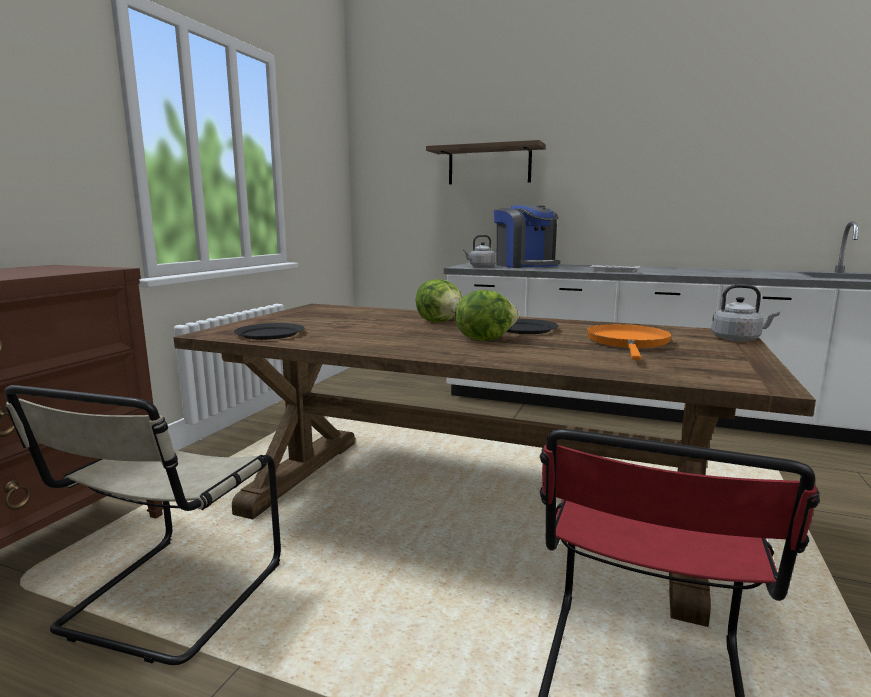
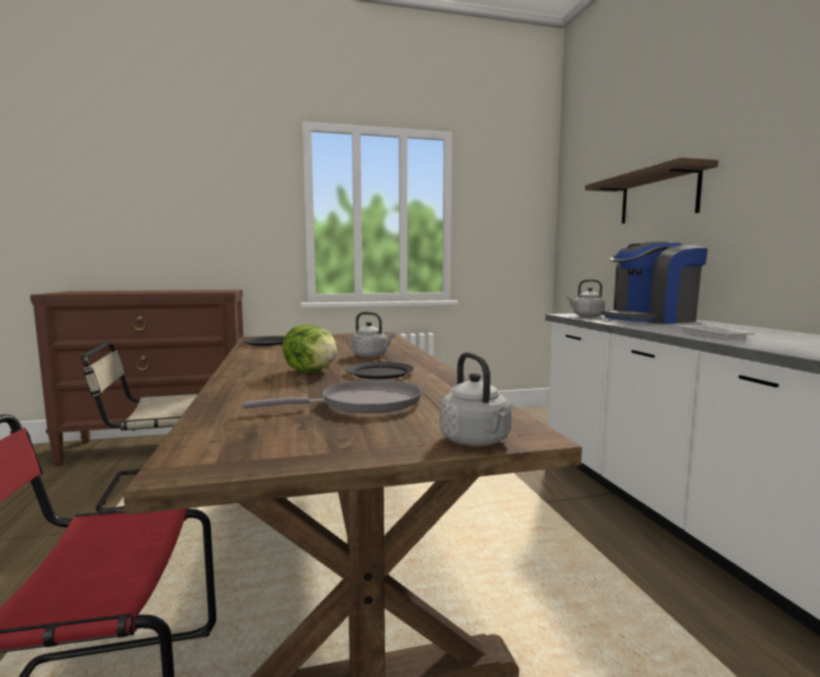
camera: 55 degrees right, 5 degrees down
lettuce [416,279,462,322] -> grey kettle [351,312,395,357]
coffee machine [494,204,560,268] -> coffee machine turned 45 degrees clockwise [602,241,708,324]
orange frying pan [586,324,672,360] -> grey frying pan [243,379,422,413]

